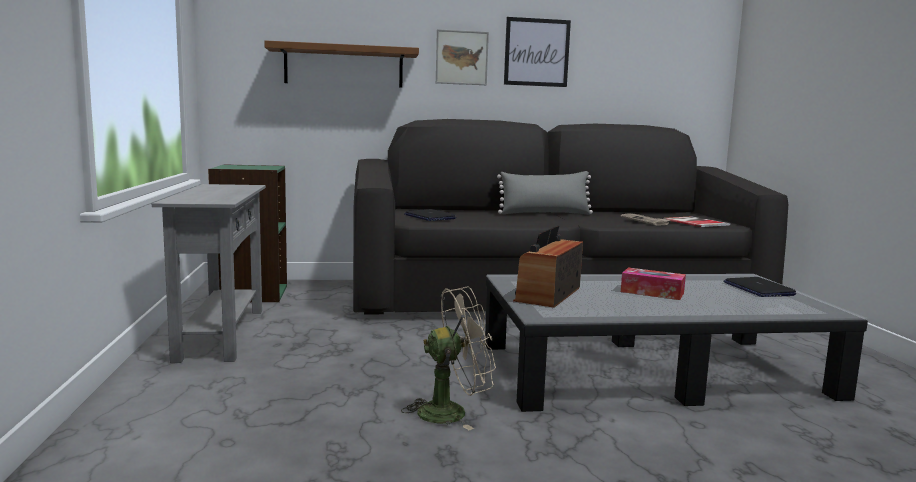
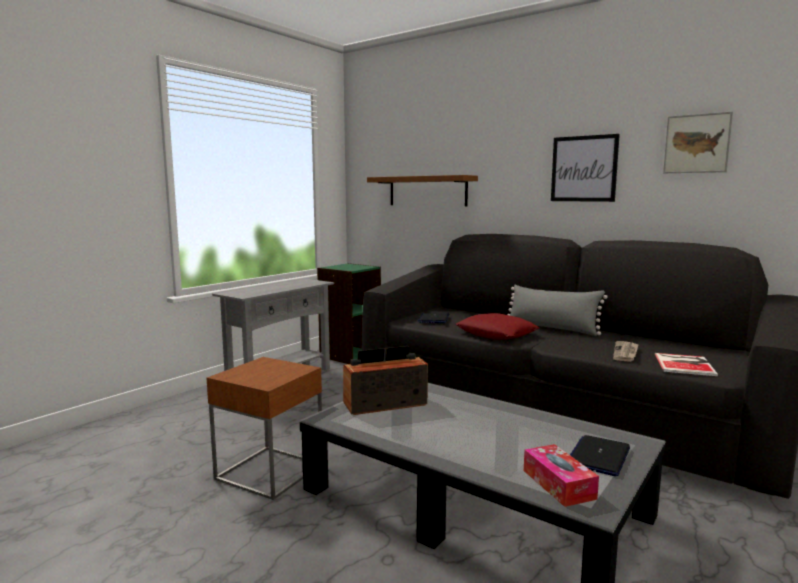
camera: 45 degrees right, 0 degrees up
beige fan [401,286,496,431] -> brown side table [207,357,322,500]
picture [436,29,489,85] -> picture moved to [663,111,733,173]
tissue box [621,268,686,300] -> tissue box moved to [524,444,599,507]
none -> red pillow [456,313,540,340]

